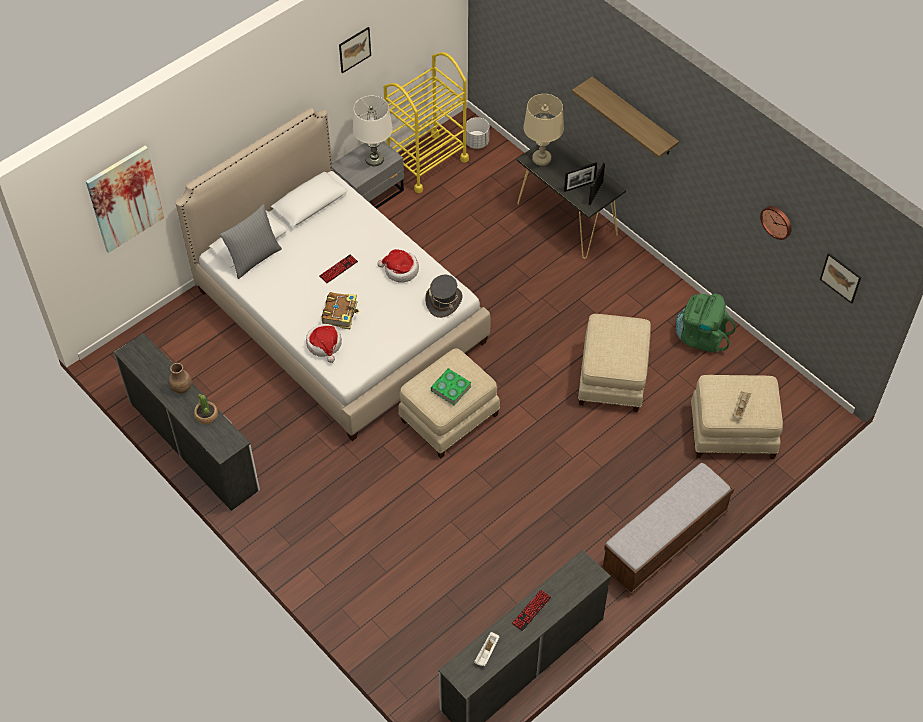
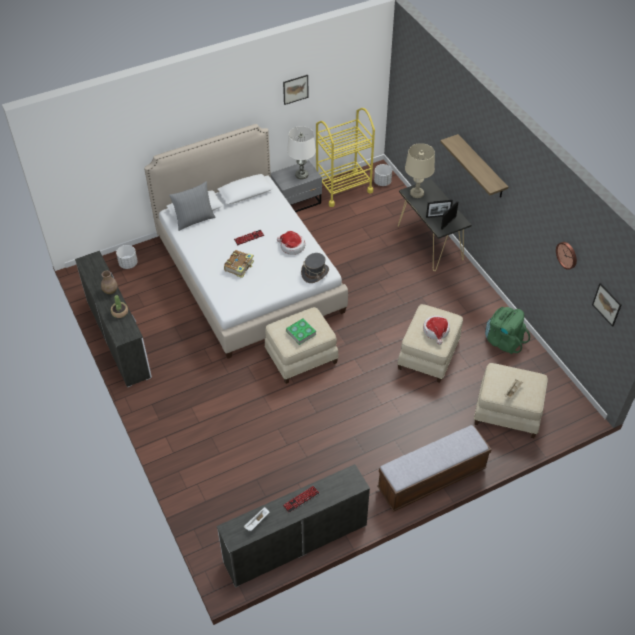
camera: 15 degrees right, 5 degrees down
picture [86,146,164,253] -> none
hat [306,324,342,363] -> hat moved to [423,316,450,345]
none -> white planter [116,245,138,269]

